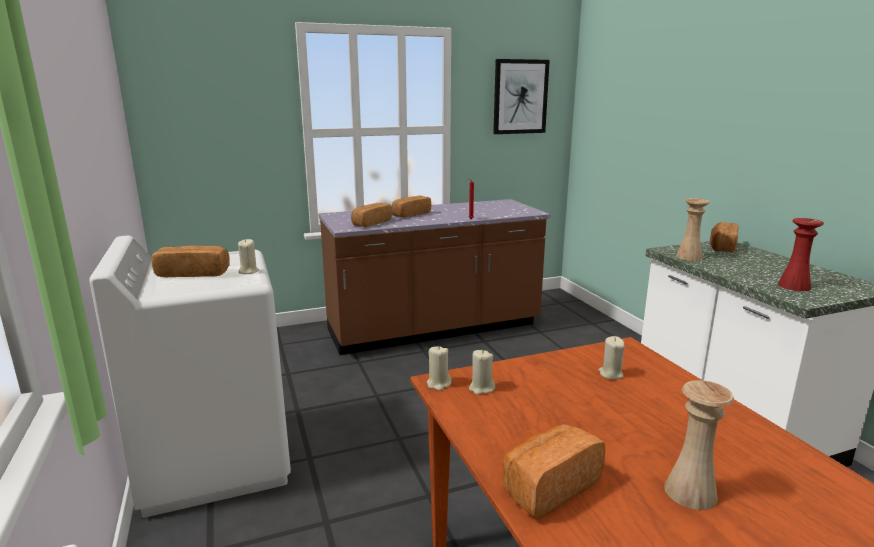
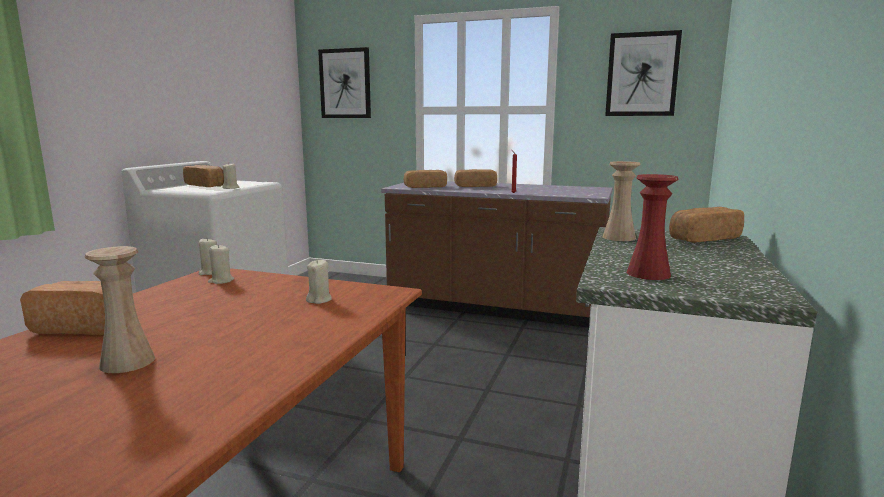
camera: 40 degrees right, 5 degrees down
none -> picture [318,47,371,118]

